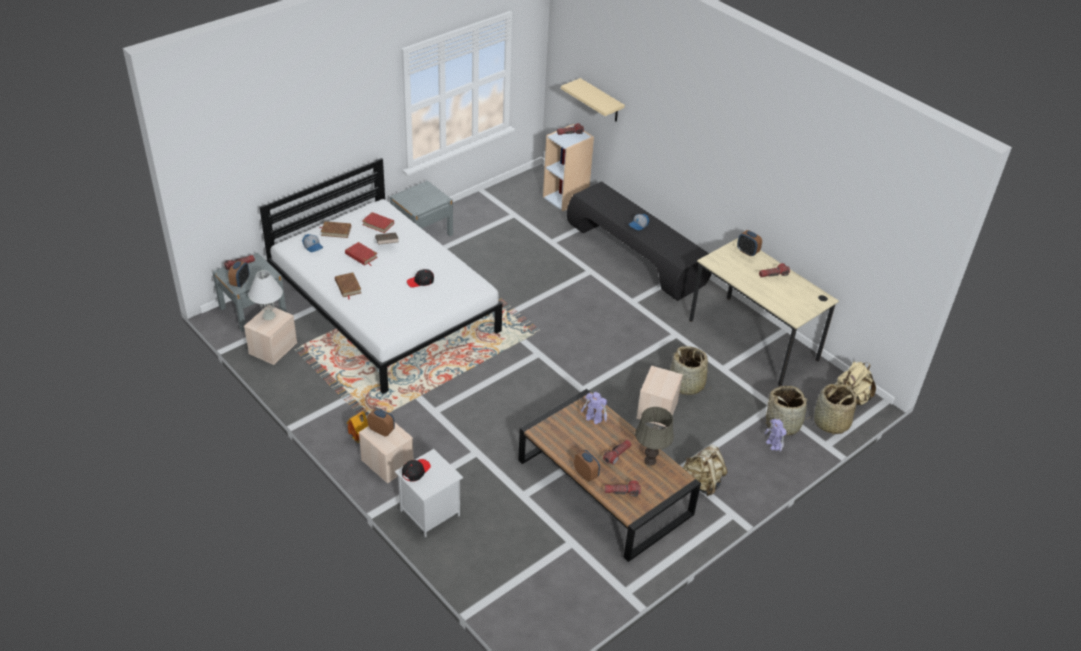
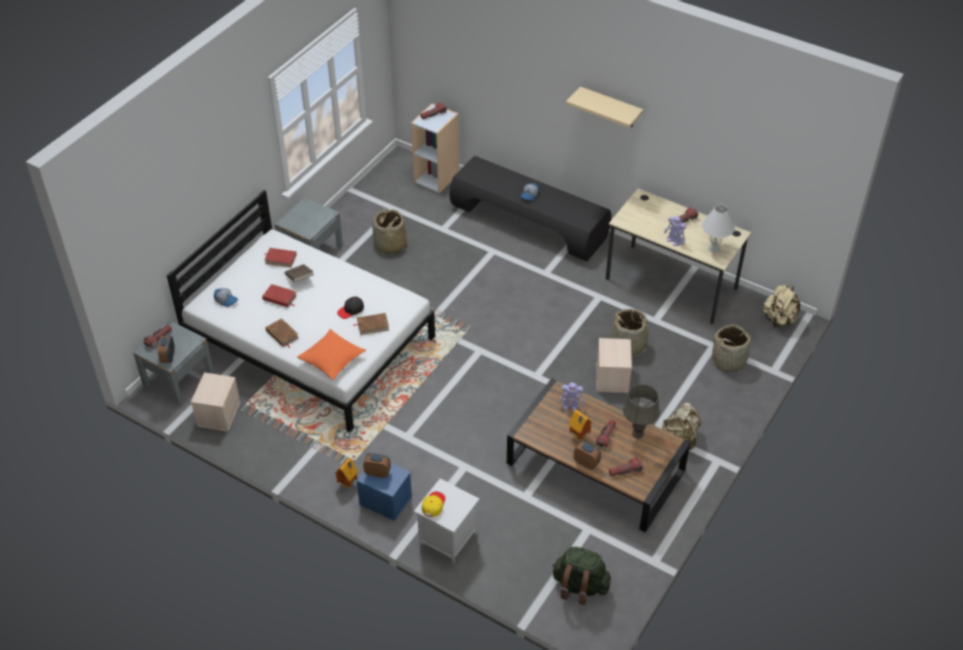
camera: 15 degrees left, 5 degrees up
white table lamp [248,270,283,320] -> white table lamp moved to [702,205,735,253]
brown book [319,221,351,238] -> brown book moved to [353,313,389,335]
beige storage box [359,423,414,483] -> blue storage box [357,463,412,521]
black cap [402,459,431,482] -> yellow cap [422,492,445,517]
beige shelf [561,78,625,122] -> beige shelf moved to [566,86,643,128]
alarm clock [737,230,762,257] -> none
toy robot [765,419,787,452] -> toy robot moved to [664,216,686,246]
basket [814,382,857,435] -> basket moved to [372,209,407,255]
none -> orange pillow [297,329,366,380]
none -> green backpack [552,547,611,605]
none -> toy house [569,409,592,441]

